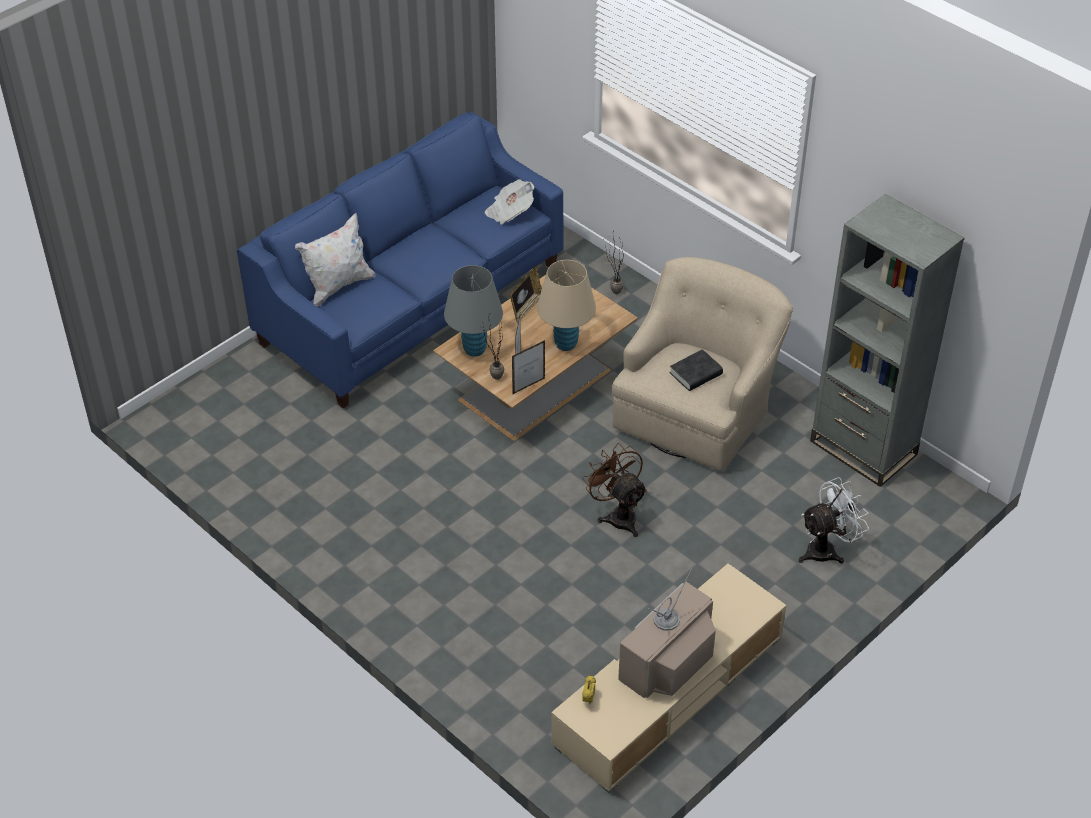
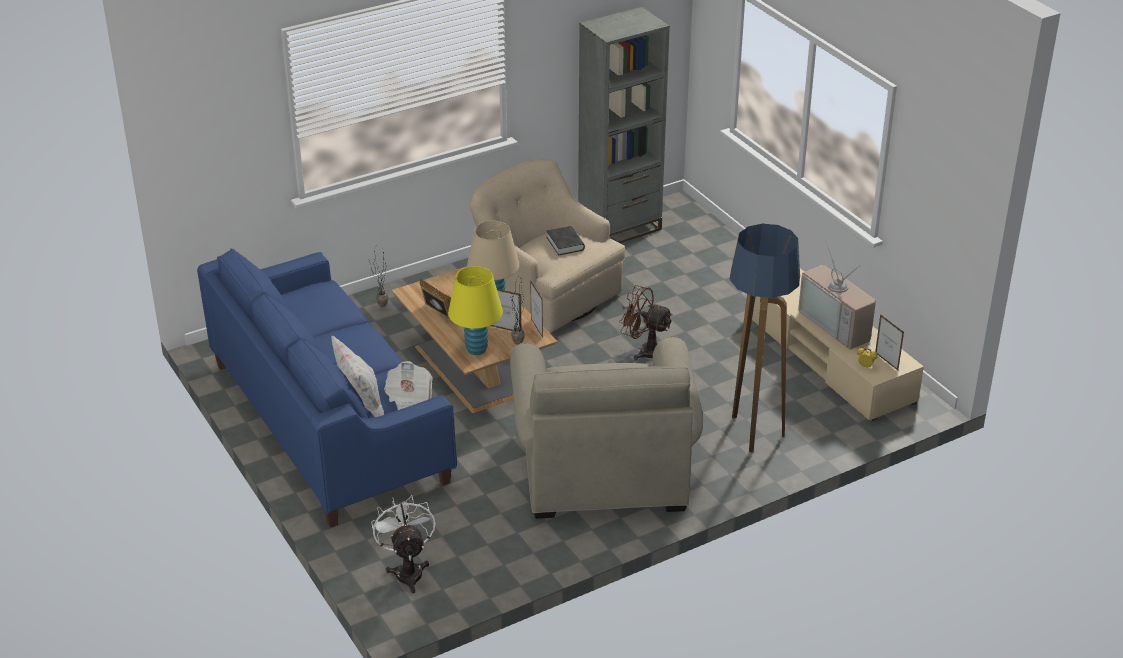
camera: 75 degrees left, 10 degrees down
grey table lamp [444,265,503,357] -> yellow table lamp [448,266,503,355]
newspaper [485,179,535,224] -> newspaper moved to [384,361,433,410]
brown fan [582,443,647,537] -> brown fan turned 45 degrees clockwise [619,285,673,360]
white fan [799,477,869,564] -> white fan moved to [371,495,435,593]
none -> beige armchair [510,336,703,519]
none -> floor lamp [729,224,800,453]
none -> picture frame [875,314,904,371]

